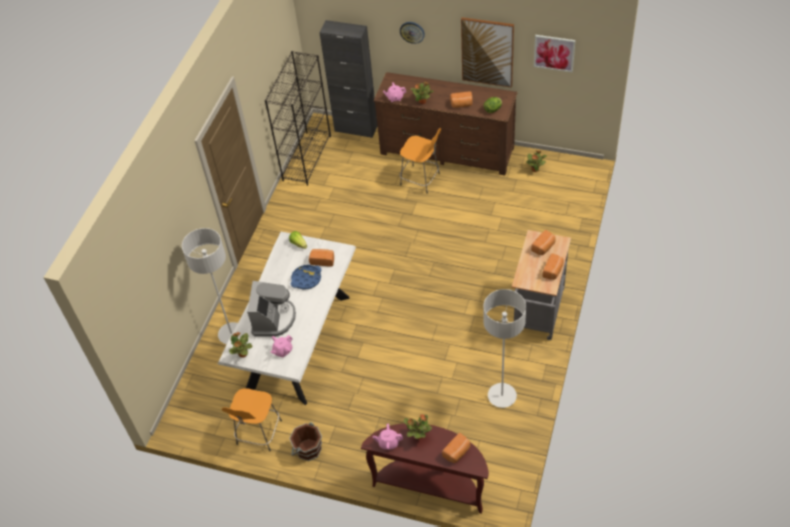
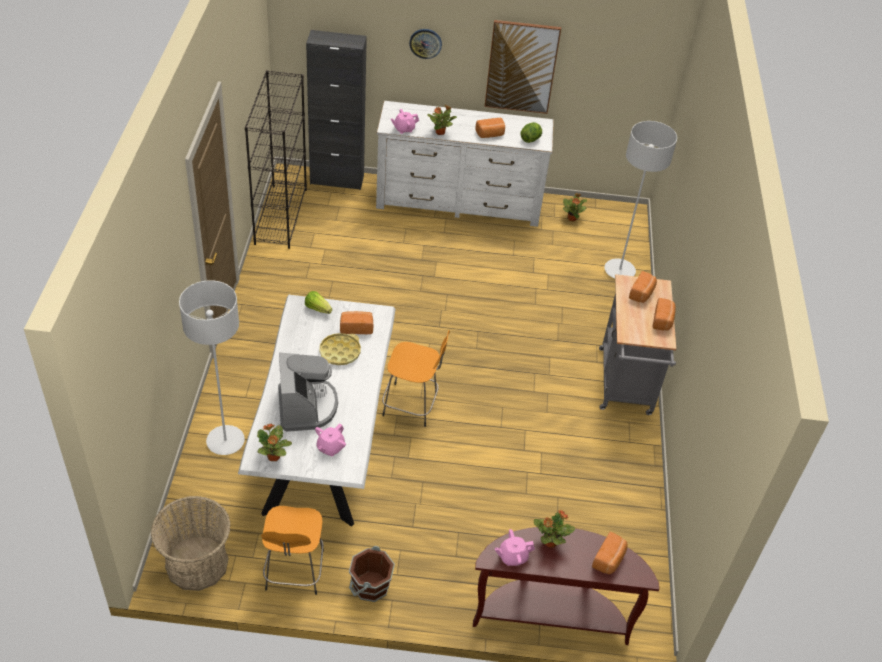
camera: 20 degrees left, 5 degrees down
blue tray [291,265,321,289] -> yellow tray [319,333,361,365]
brown dresser [373,72,518,175] -> white dresser [376,101,554,227]
orange stool [400,128,441,194] -> orange stool moved to [382,330,450,427]
grey floor lamp [483,289,526,408] -> grey floor lamp moved to [604,121,677,279]
picture [534,35,575,72] -> none
none -> basket [151,496,231,591]

